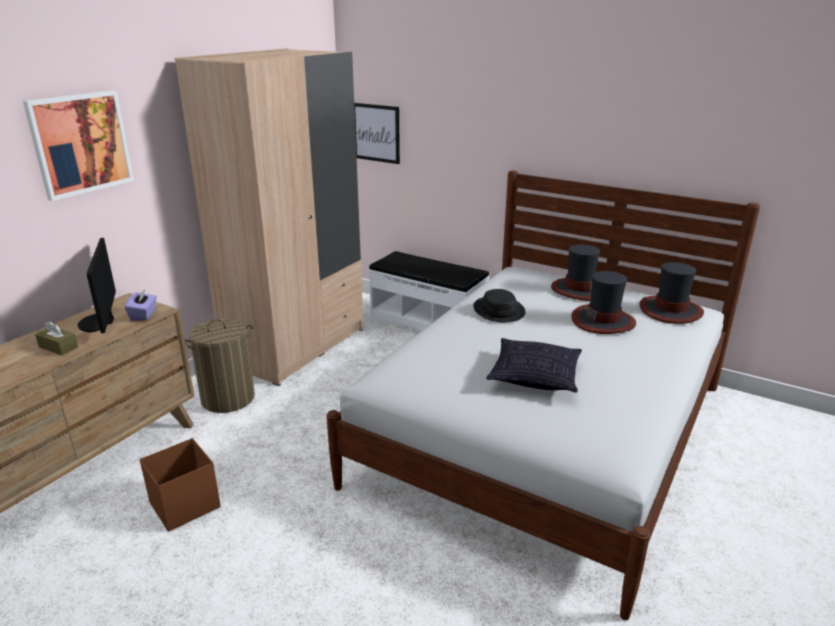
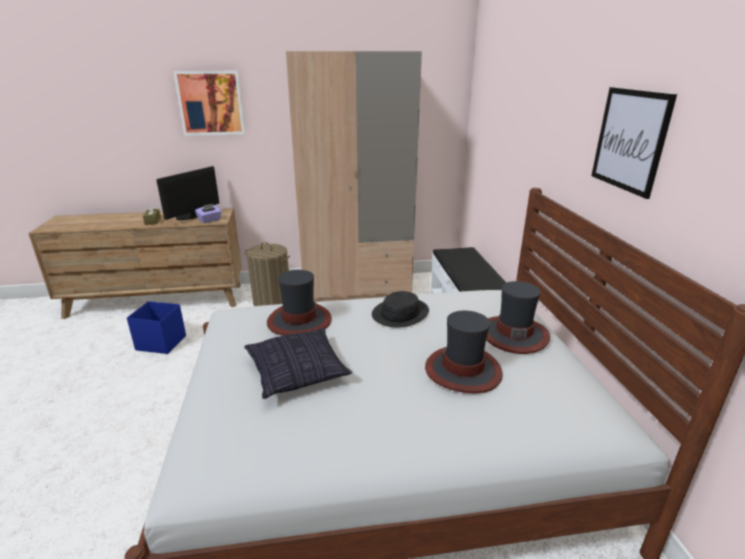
camera: 50 degrees right, 0 degrees up
brown storage box [140,438,221,532] -> blue storage box [127,301,186,354]
picture [354,103,400,164] -> picture moved to [591,87,677,199]
hat [639,262,704,324] -> hat moved to [267,270,332,336]

